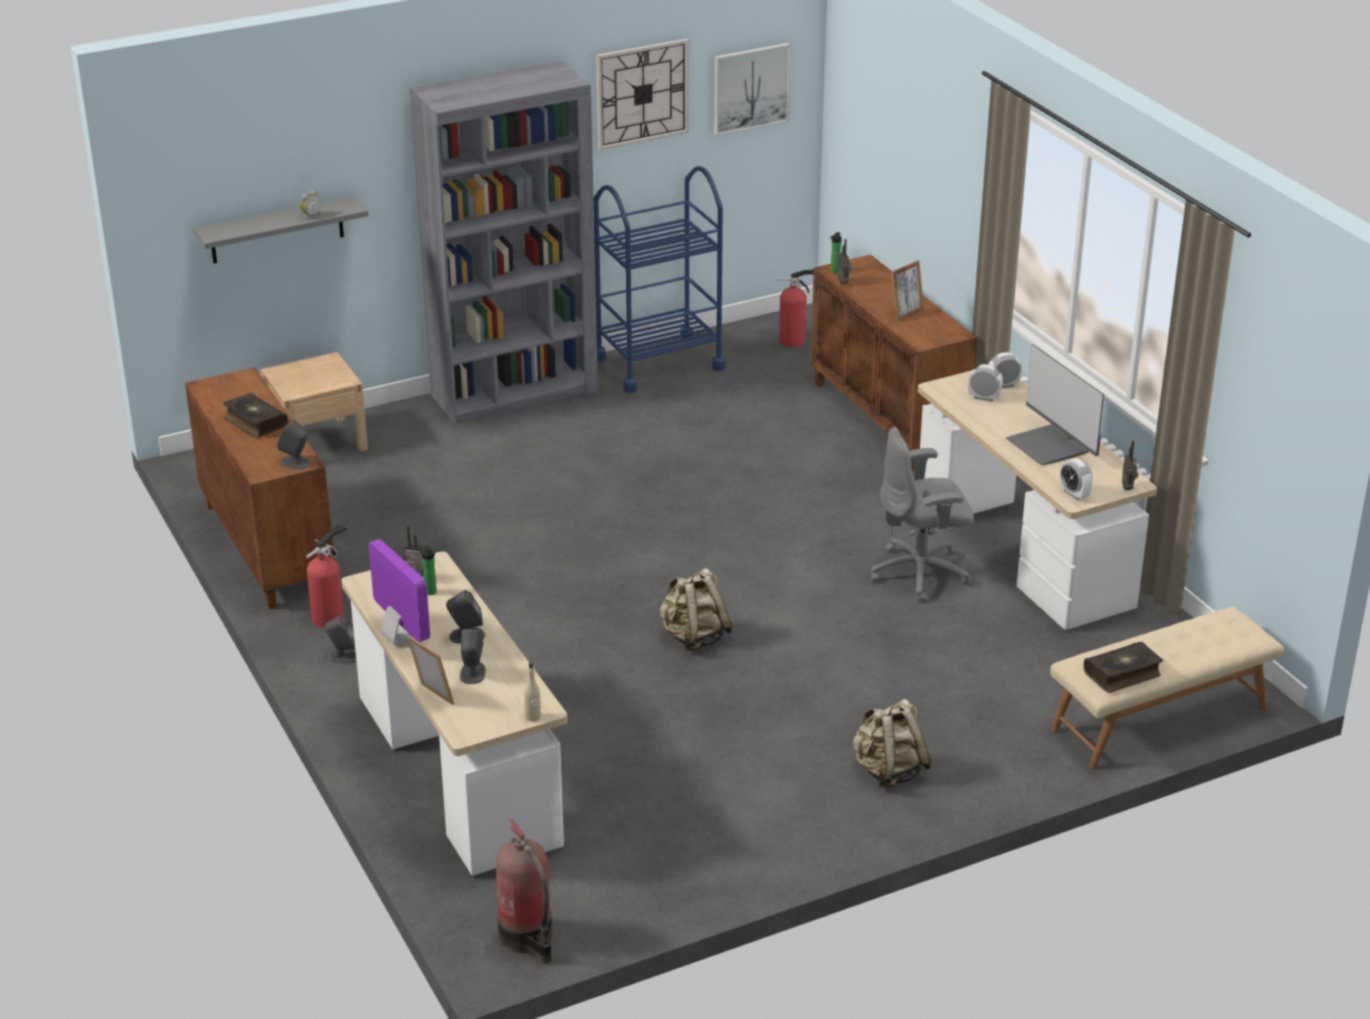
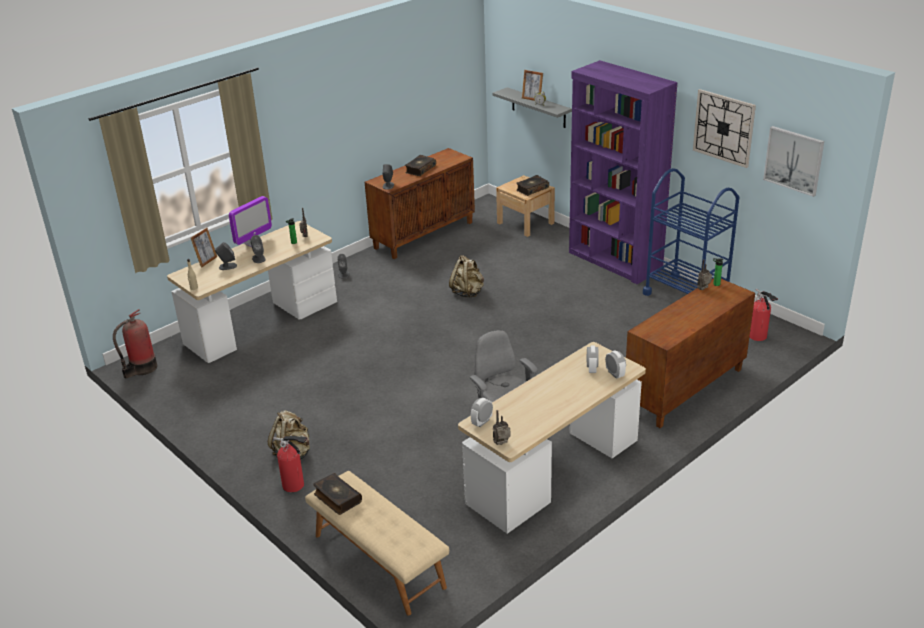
camera: 75 degrees right, 0 degrees up
fire extinguisher [306,524,347,628] -> fire extinguisher moved to [273,434,307,492]
grey bookcase [410,61,598,424] -> purple bookcase [569,60,678,284]
beige backpack [660,568,732,651] -> beige backpack moved to [449,255,484,298]
picture frame [891,260,924,322] -> picture frame moved to [522,70,543,101]
monitor [1006,344,1104,465] -> none
none -> book [516,175,549,196]

